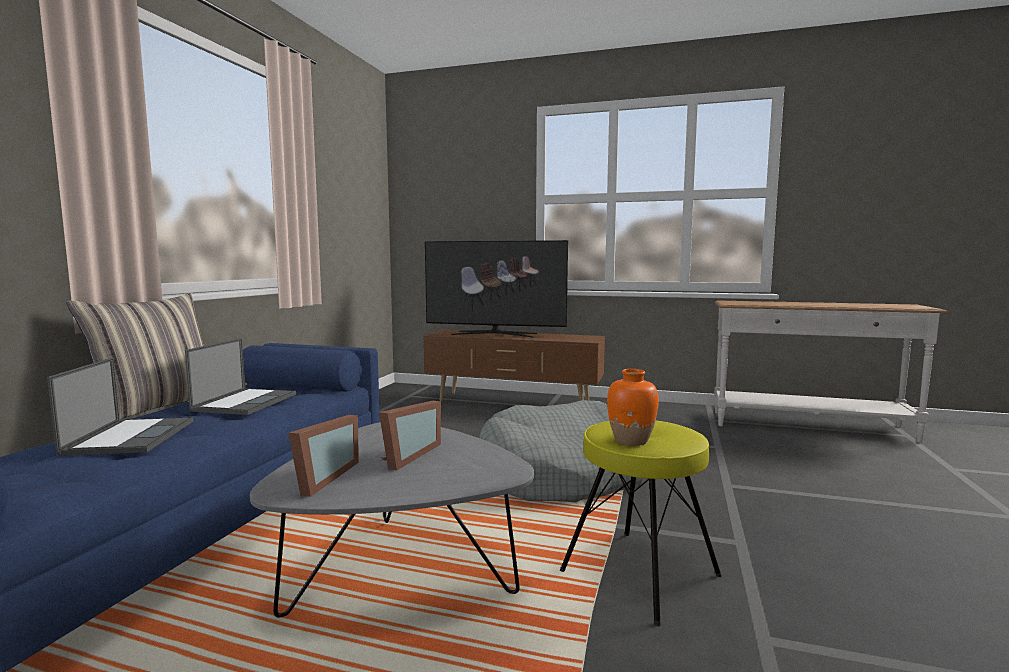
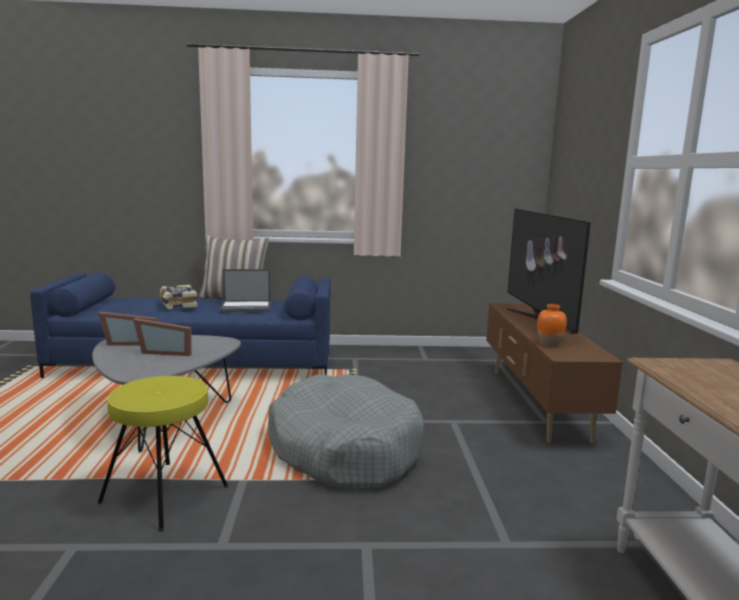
camera: 70 degrees right, 5 degrees up
laptop [47,358,193,456] -> book [160,285,198,309]
orange vase [607,369,659,446] -> orange vase moved to [537,304,567,347]

